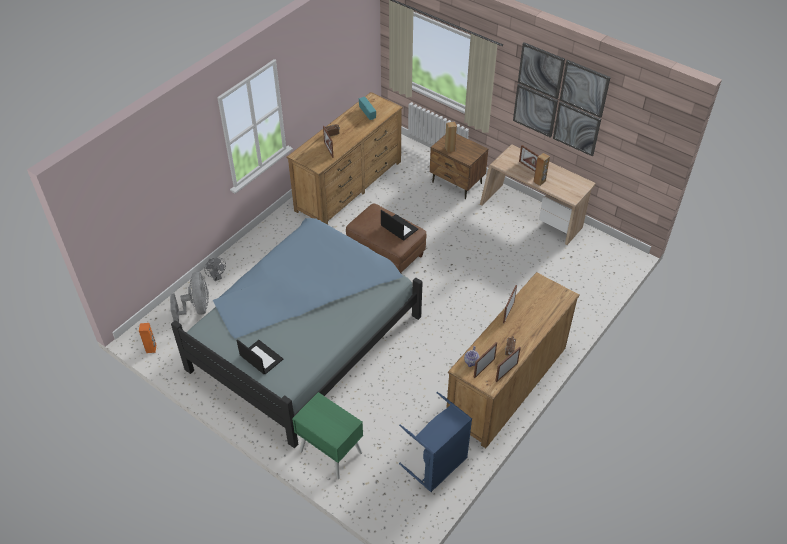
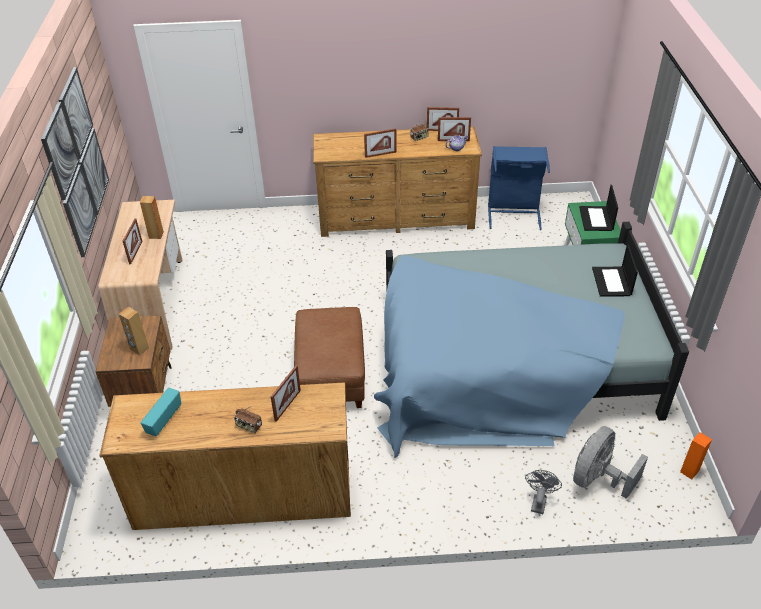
camera: 130 degrees left, 5 degrees down
laptop [381,210,418,240] -> laptop moved to [579,185,618,231]

